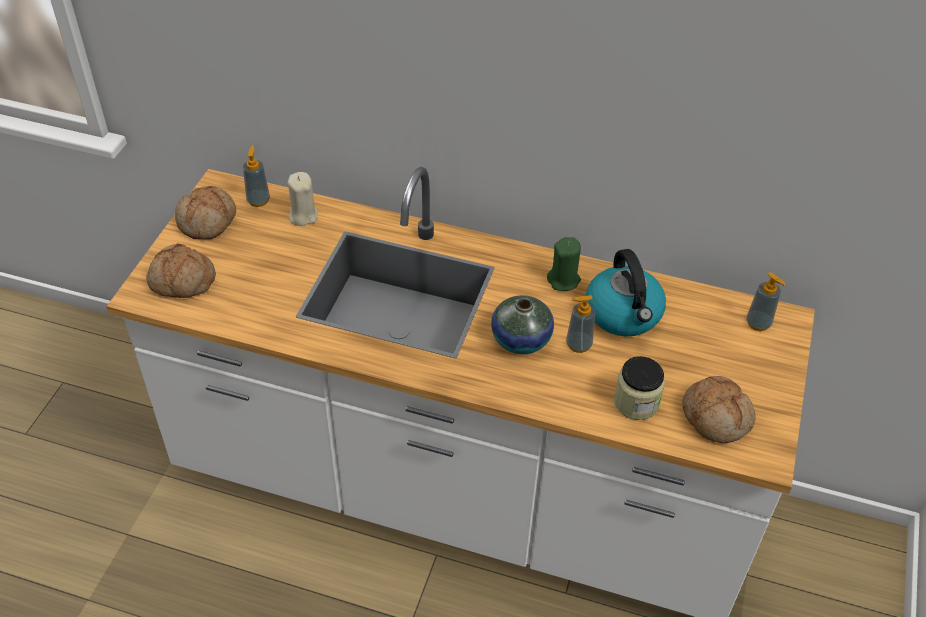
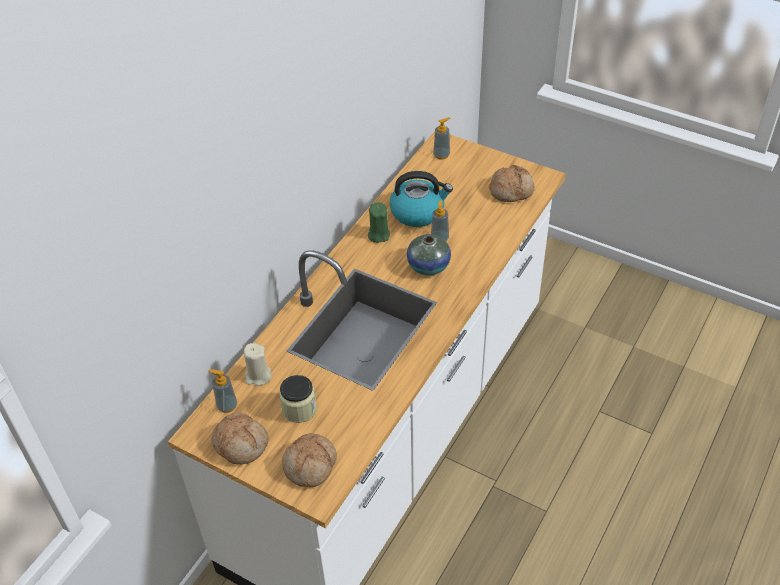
camera: 75 degrees left, 0 degrees up
jar [614,356,665,420] -> jar moved to [279,375,317,423]

